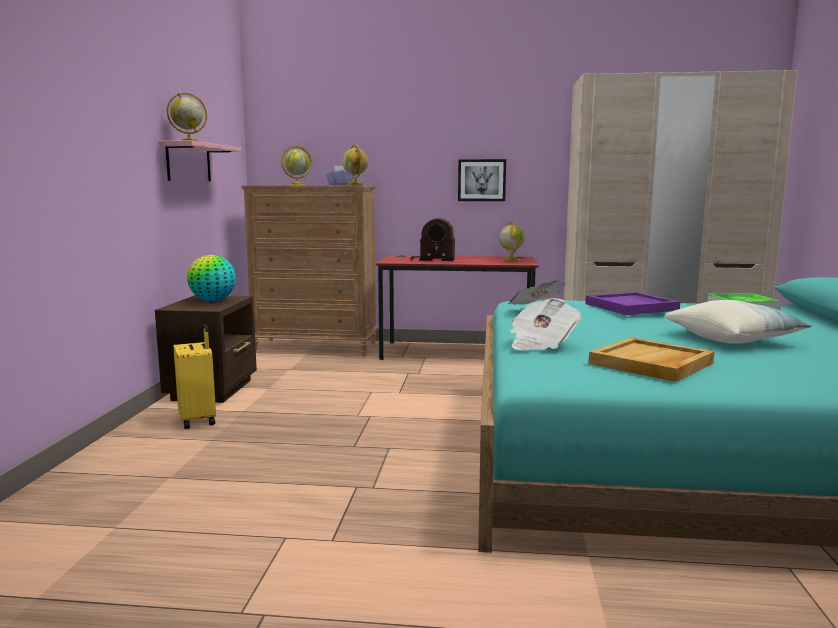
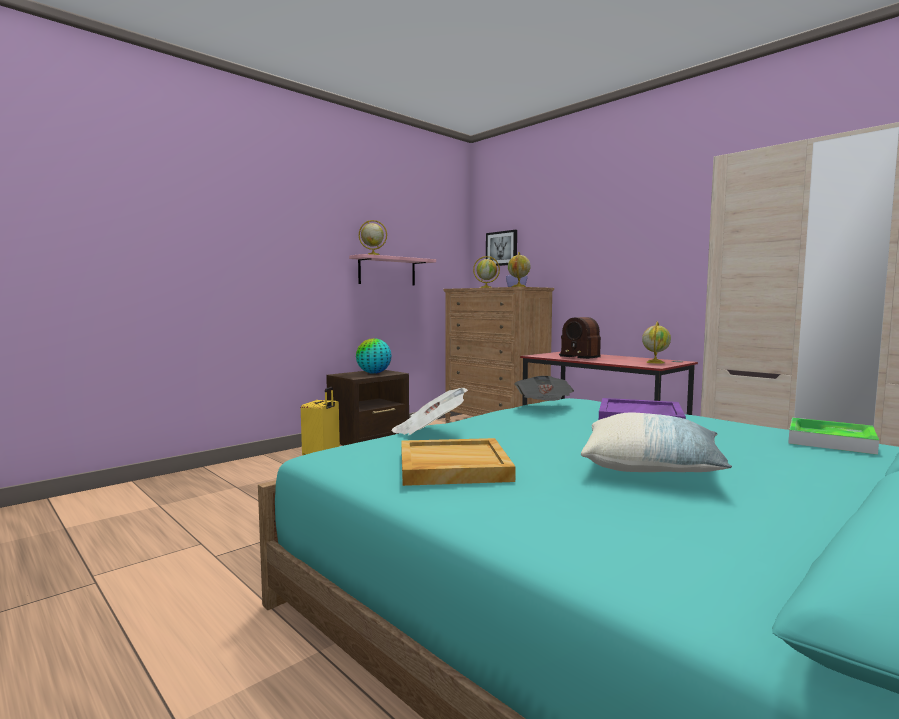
camera: 40 degrees right, 5 degrees down
picture [458,159,506,201] -> picture moved to [486,230,517,266]

